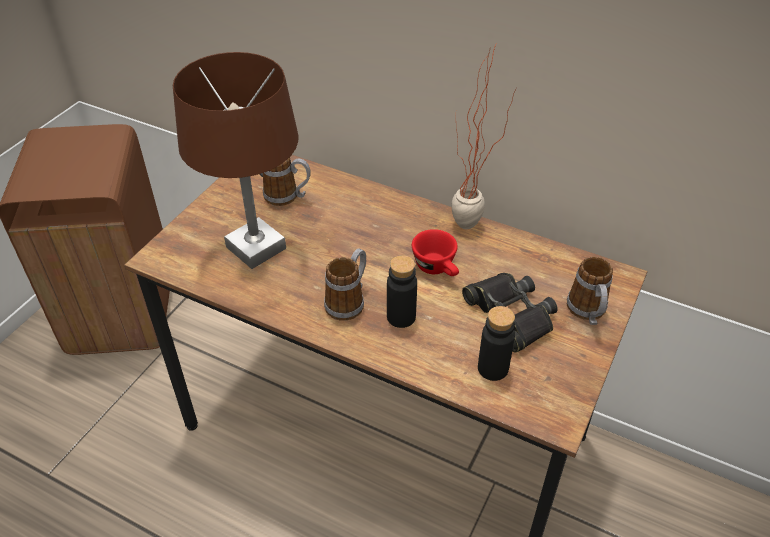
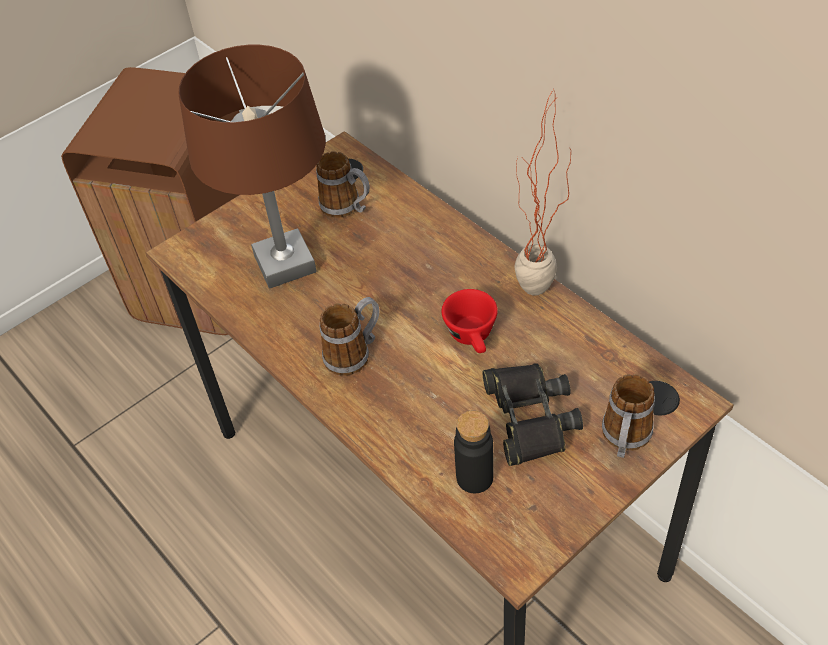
camera: 25 degrees right, 5 degrees up
black bottle [387,255,417,328] -> none

